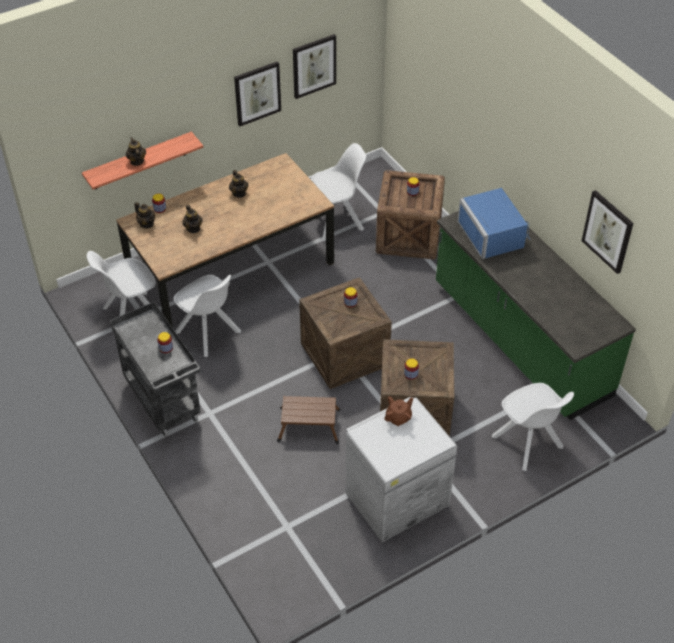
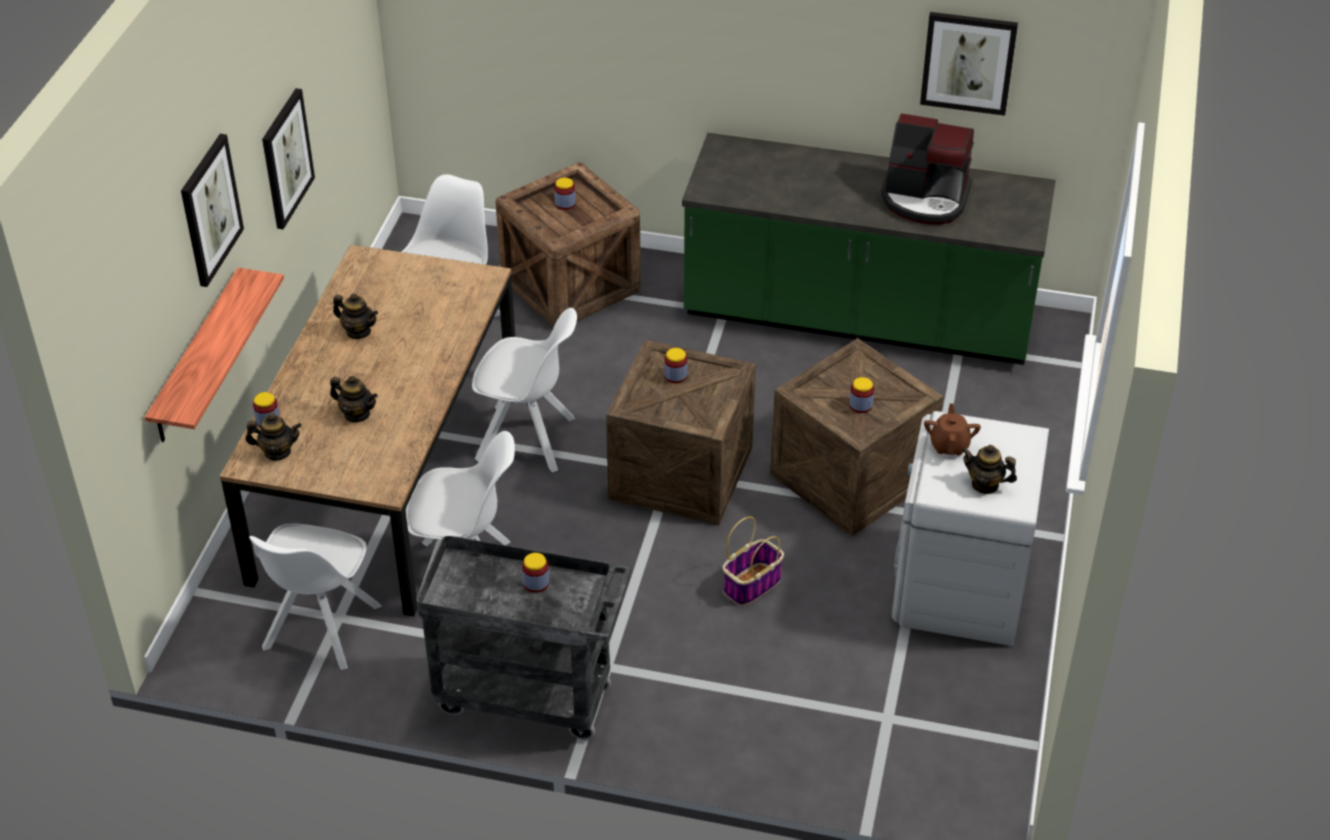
camera: 45 degrees left, 5 degrees down
teapot [126,137,146,166] -> teapot moved to [961,445,1017,494]
brown step ladder [277,396,341,444] -> basket [723,517,784,606]
picture [293,34,336,99] -> picture moved to [181,134,244,287]
blue microwave [457,188,530,259] -> none
white chair [492,383,574,471] -> white chair moved to [472,308,577,472]
none -> coffee machine [881,113,974,225]

